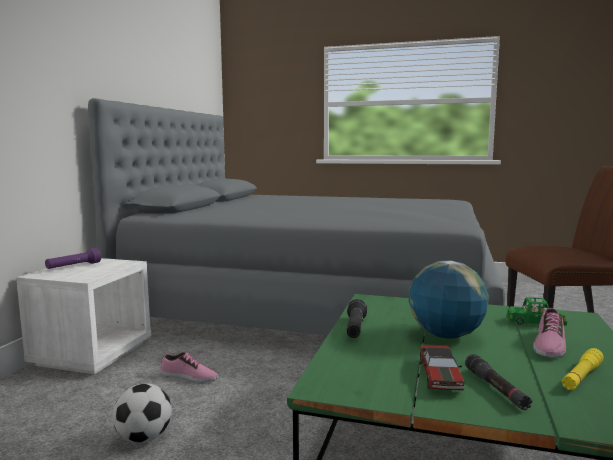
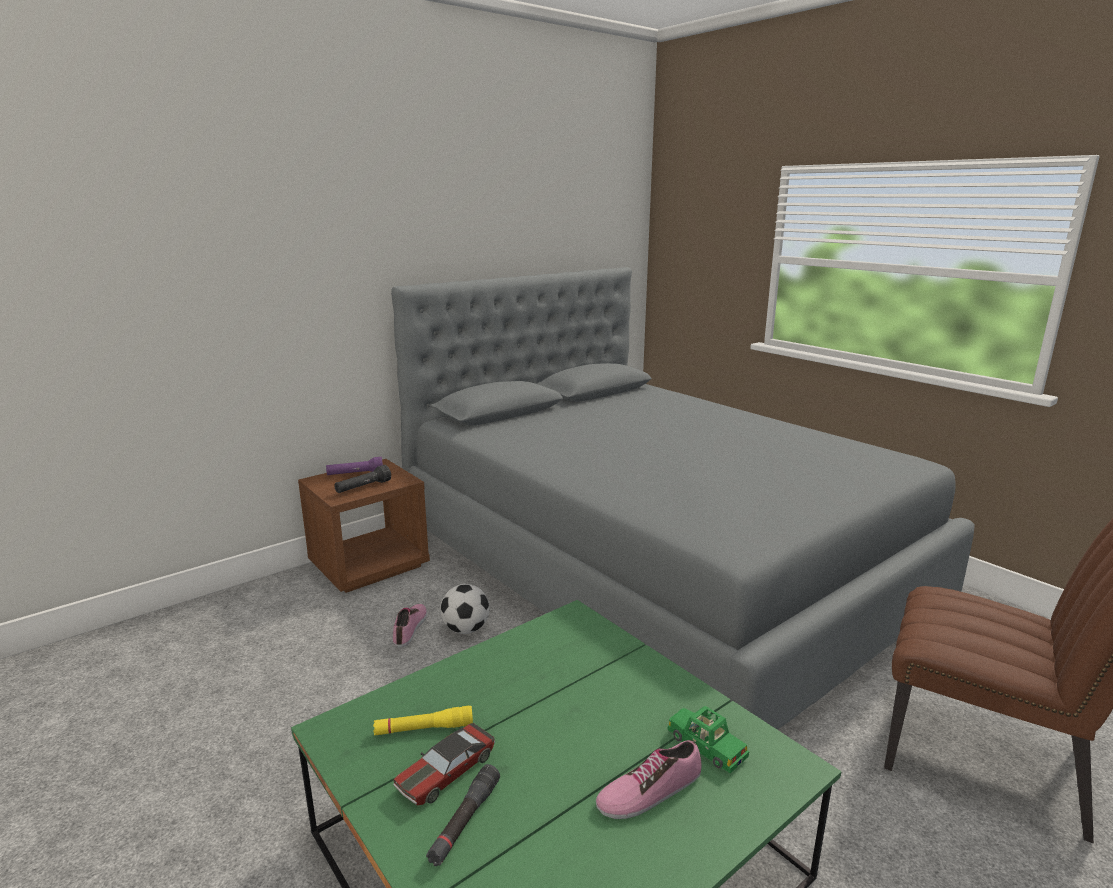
camera: 35 degrees right, 10 degrees up
white nightstand [16,258,151,374] -> brown nightstand [298,459,430,593]
football [112,384,172,443] -> football moved to [441,584,490,634]
shoe [161,352,218,383] -> shoe turned 135 degrees counterclockwise [393,604,427,648]
black flashlight [346,299,367,338] -> black flashlight moved to [334,465,391,493]
globe [409,261,489,339] -> none
yellow flashlight [562,348,604,390] -> yellow flashlight moved to [373,706,473,736]

